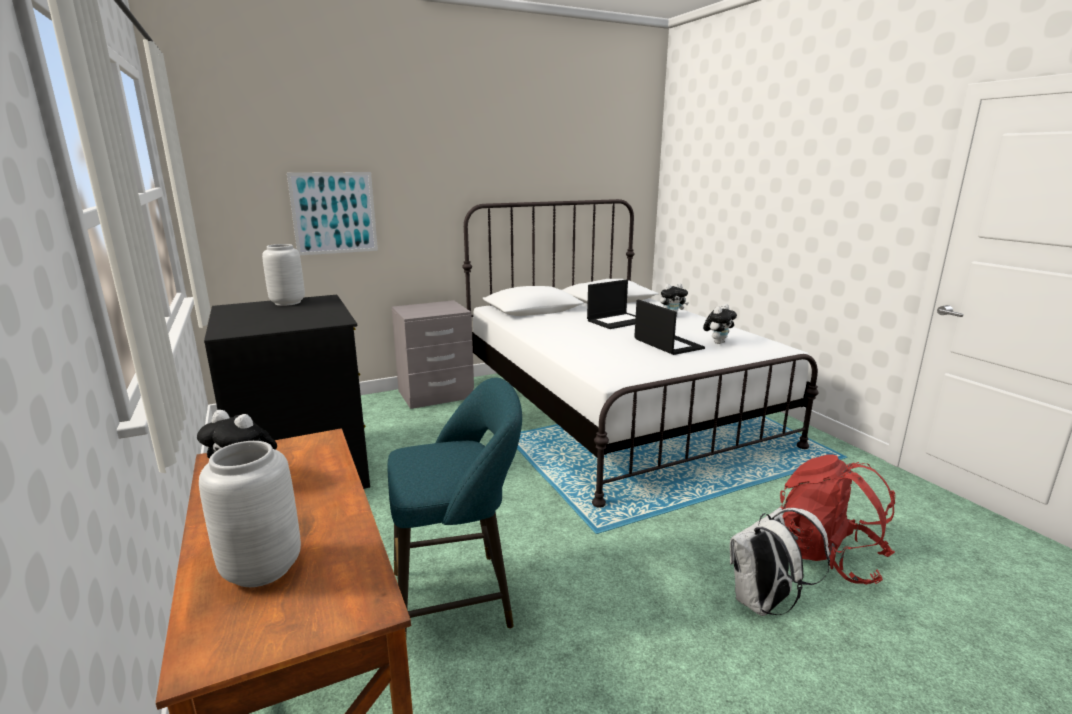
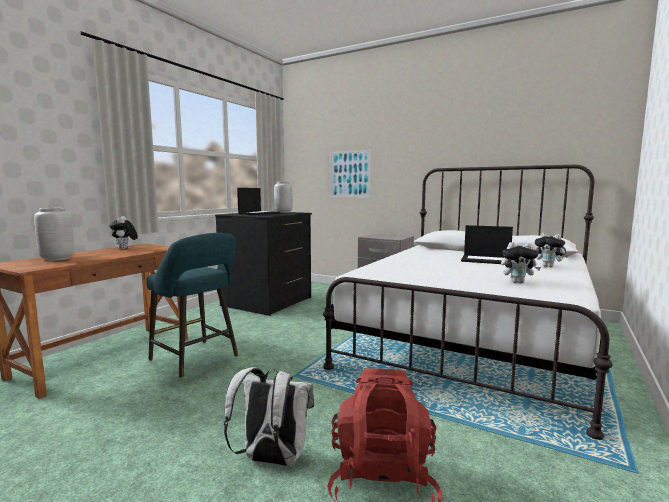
camera: 55 degrees right, 10 degrees down
laptop [634,300,705,355] -> laptop moved to [237,188,280,215]

